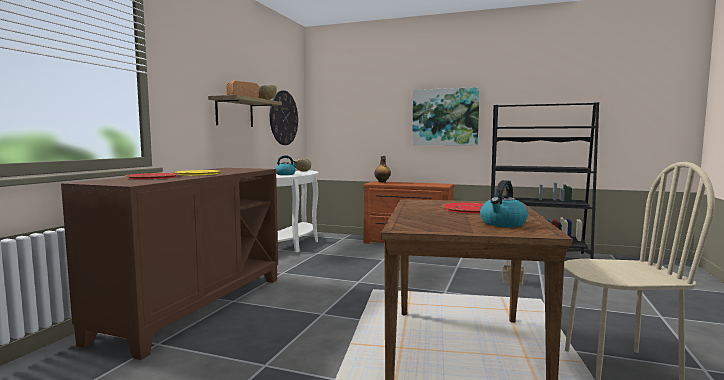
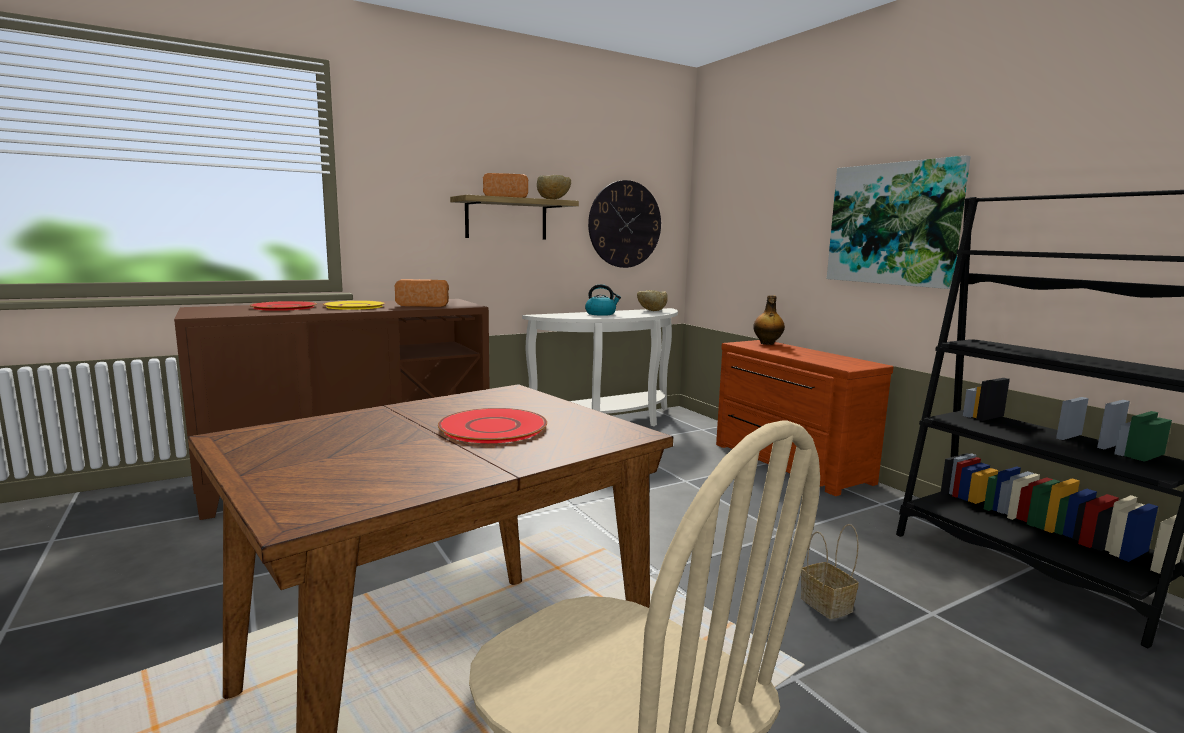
camera: 40 degrees right, 5 degrees up
kettle [480,180,528,227] -> none
none -> bread [394,279,449,307]

